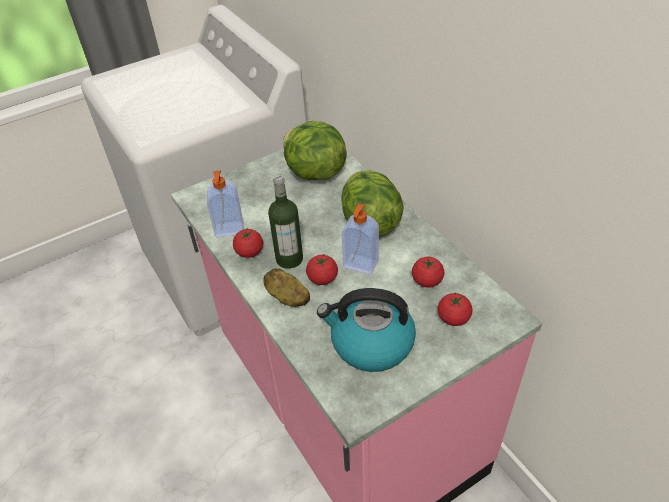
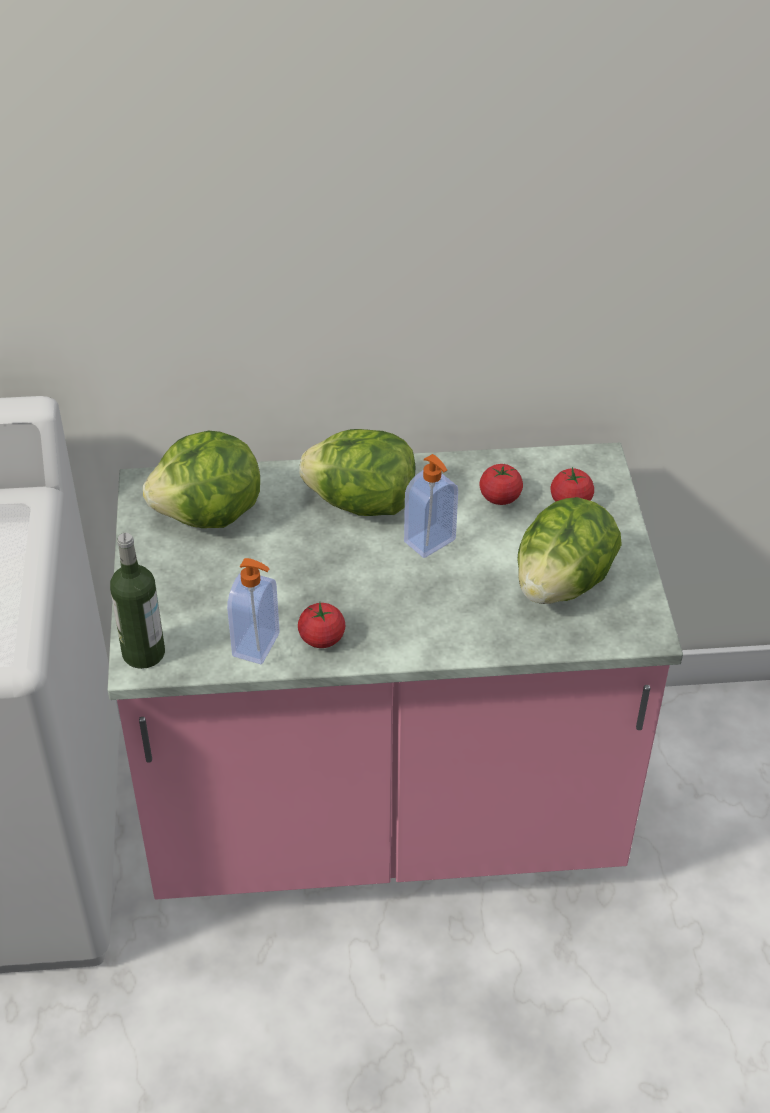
camera: 65 degrees left, 0 degrees up
potato [263,268,310,307] -> none
bottle [268,175,303,269] -> bottle moved to [110,533,165,669]
tomato [306,255,338,285] -> none
kettle [317,288,416,372] -> lettuce [517,497,622,604]

